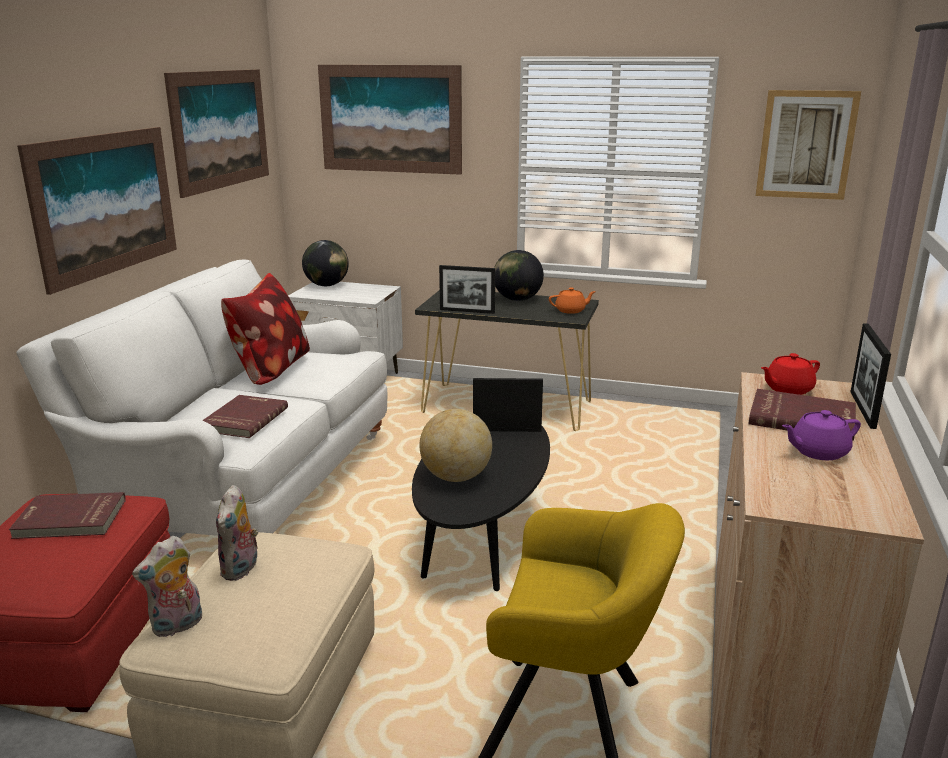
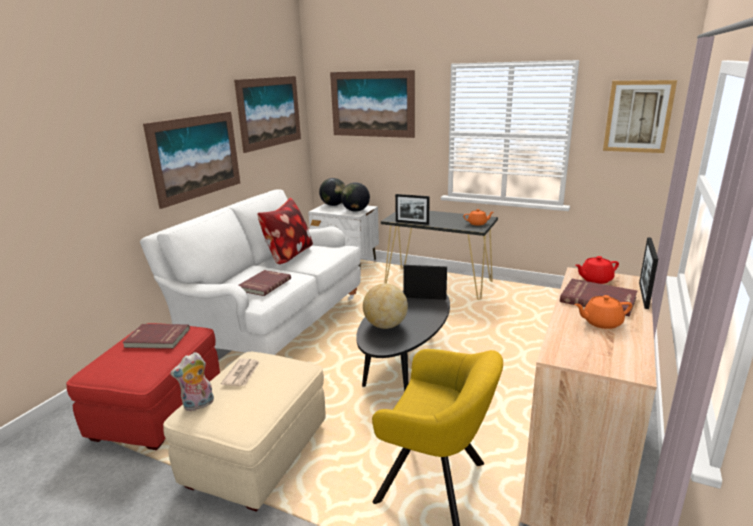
camera: 10 degrees right, 0 degrees up
plush toy [216,485,258,581] -> newspaper [221,358,260,387]
globe [494,250,544,301] -> globe moved to [341,182,370,212]
purple teapot [782,410,861,460] -> orange teapot [574,295,632,329]

